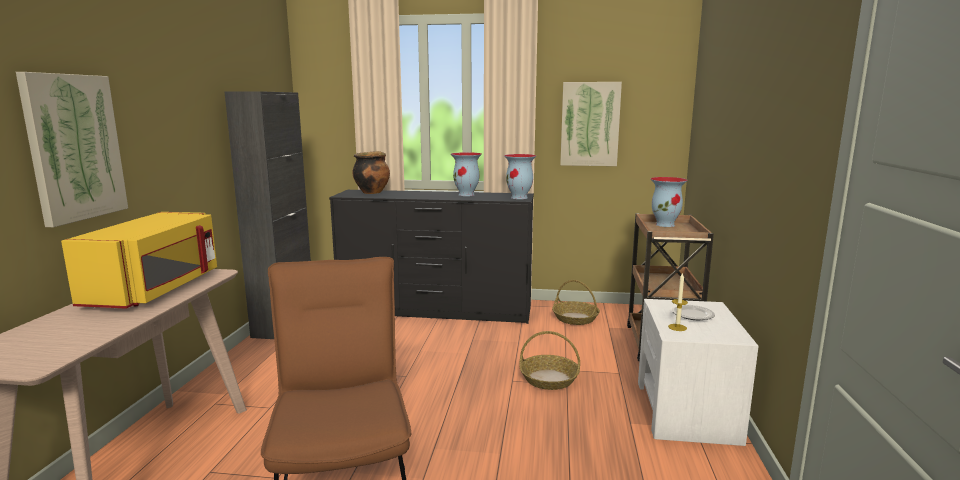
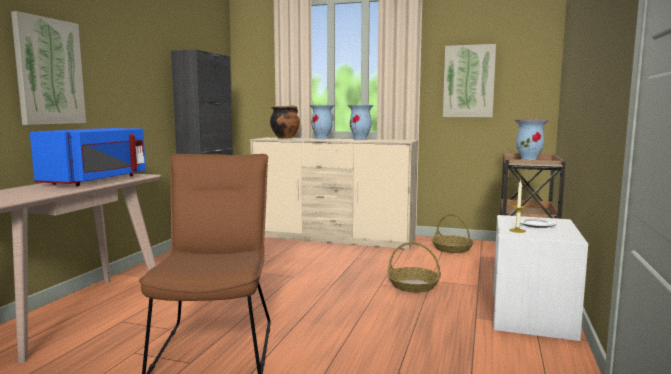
camera: 10 degrees right, 5 degrees down
yellow microwave [61,212,217,309] -> blue microwave [30,128,146,186]
black dresser [329,190,534,324] -> beige dresser [250,137,418,250]
vase [504,154,536,199] -> vase moved to [309,105,335,139]

